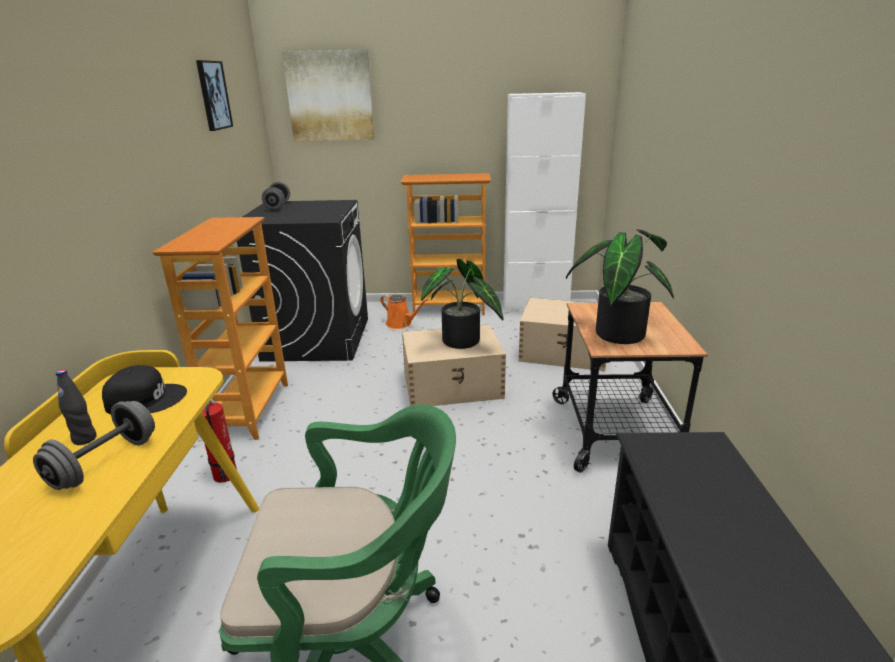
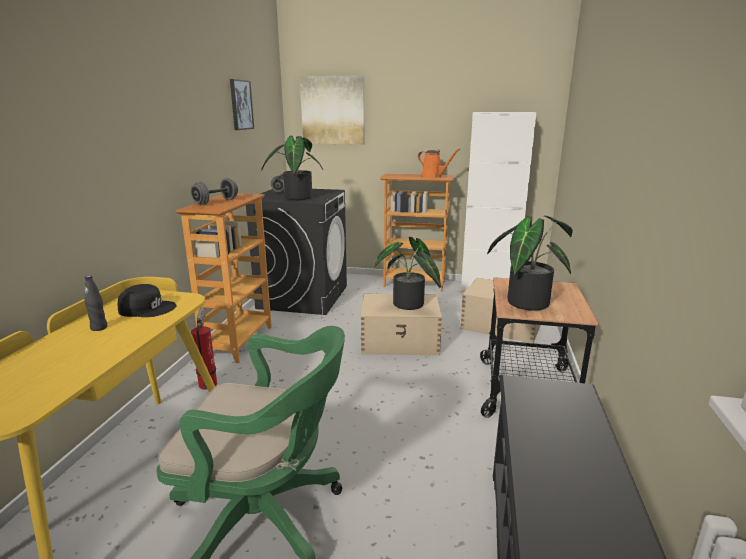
camera: 10 degrees right, 5 degrees down
grey dumbbell [33,401,155,490] -> grey dumbbell moved to [190,178,238,205]
orange watering can [380,295,428,329] -> orange watering can moved to [418,149,460,178]
none -> potted plant [261,136,323,200]

